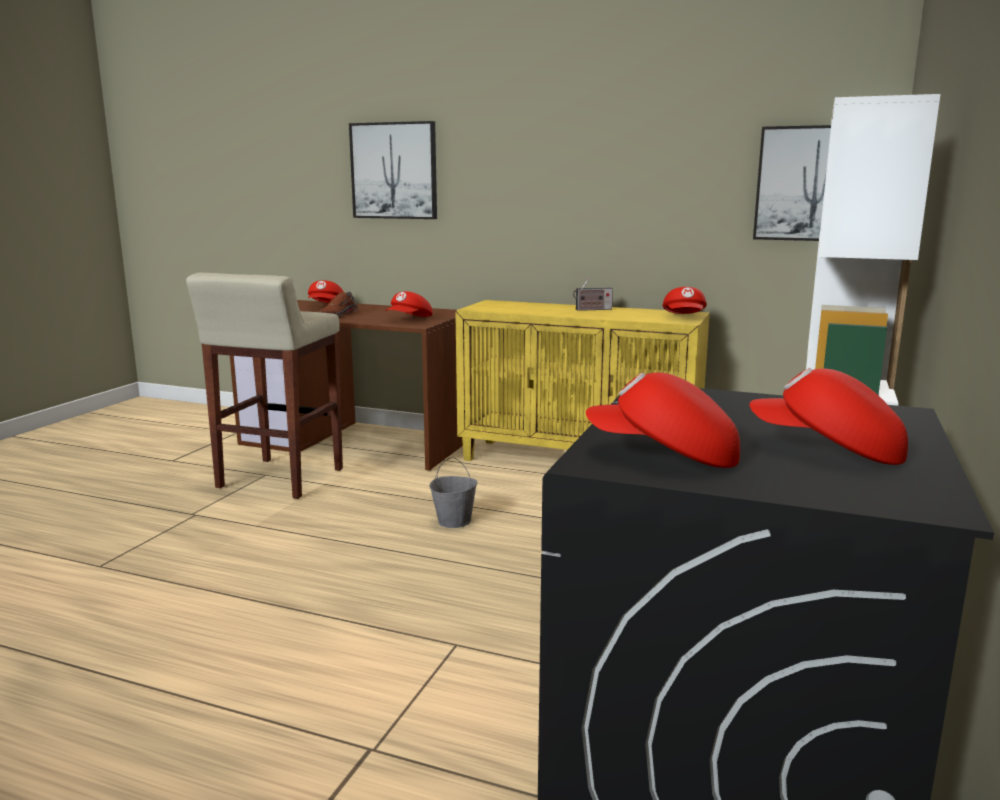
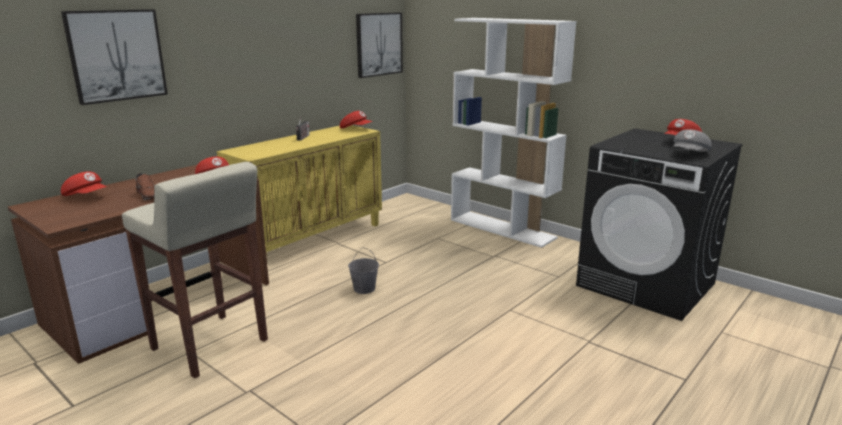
camera: 70 degrees left, 5 degrees up
red cap [586,372,740,468] -> grey cap [673,129,712,152]

